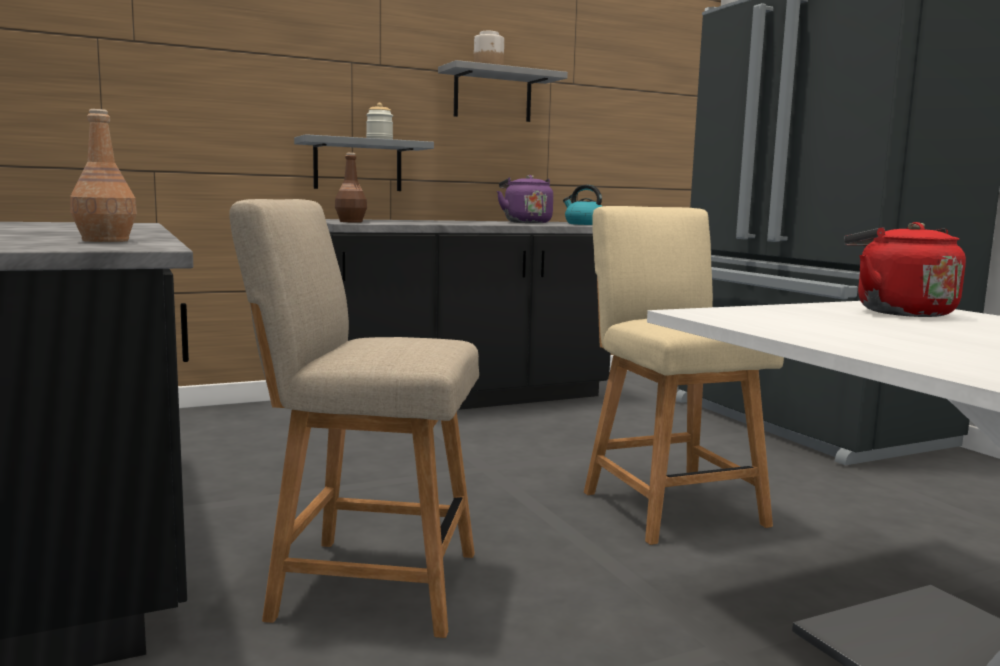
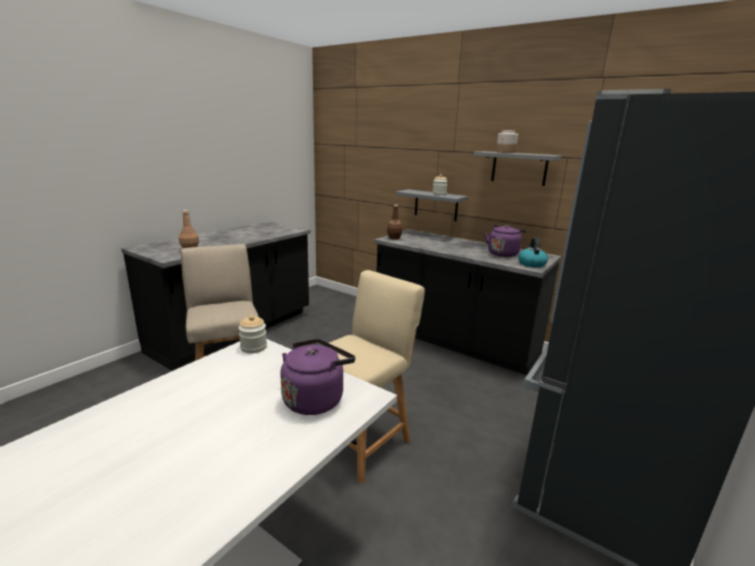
camera: 60 degrees right, 10 degrees up
red kettle [844,222,966,317] -> purple kettle [280,339,355,415]
none -> jar [238,315,267,353]

